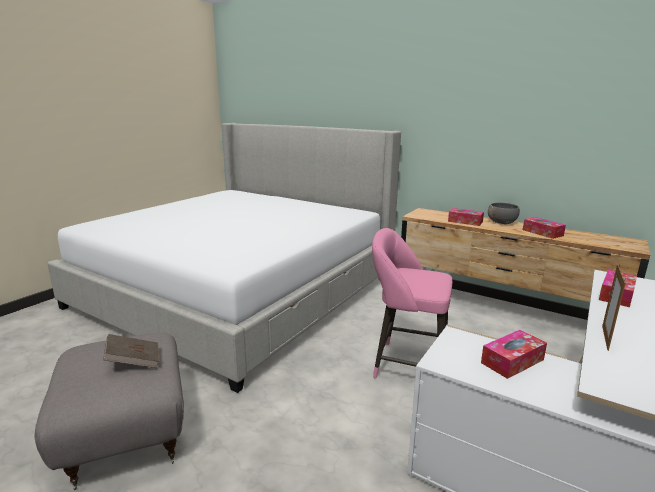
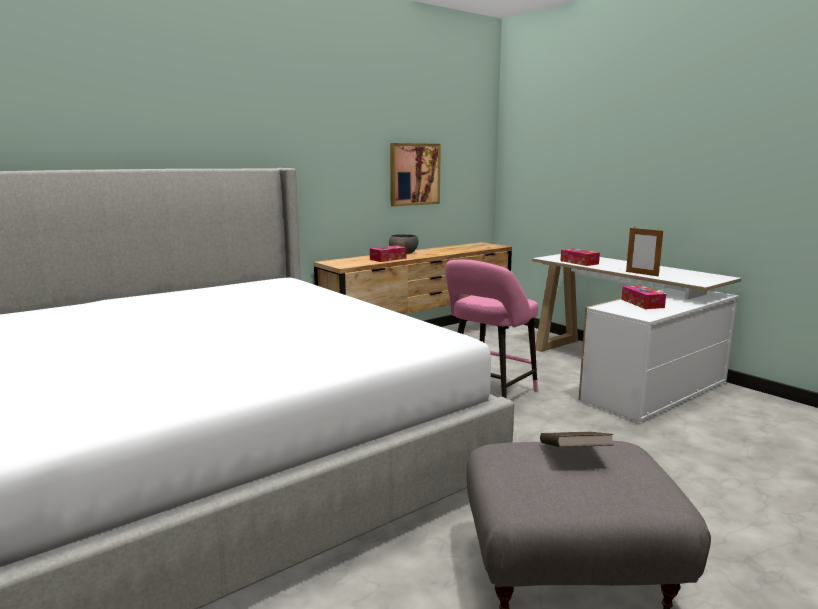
camera: 70 degrees left, 5 degrees down
tissue box [523,217,566,239] -> none
none -> picture [390,143,441,207]

